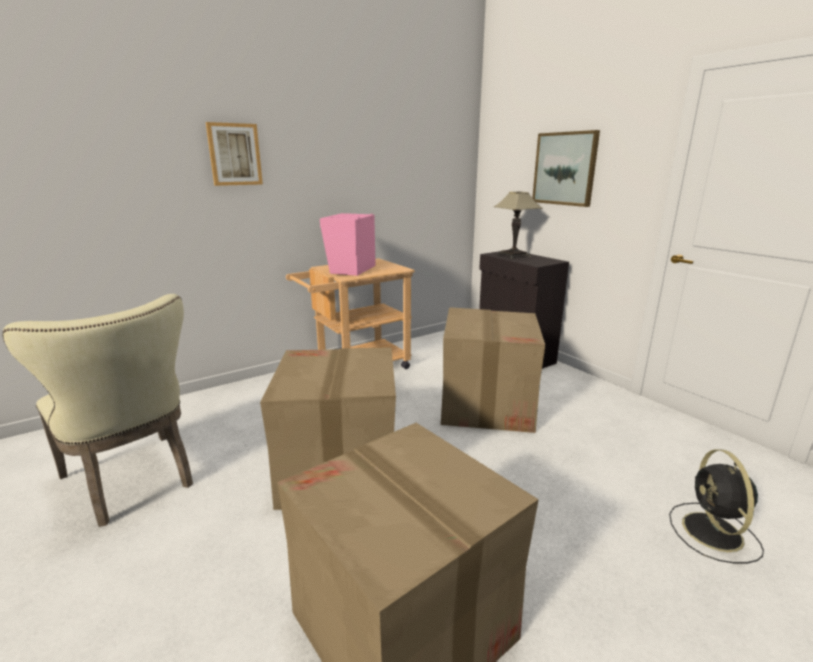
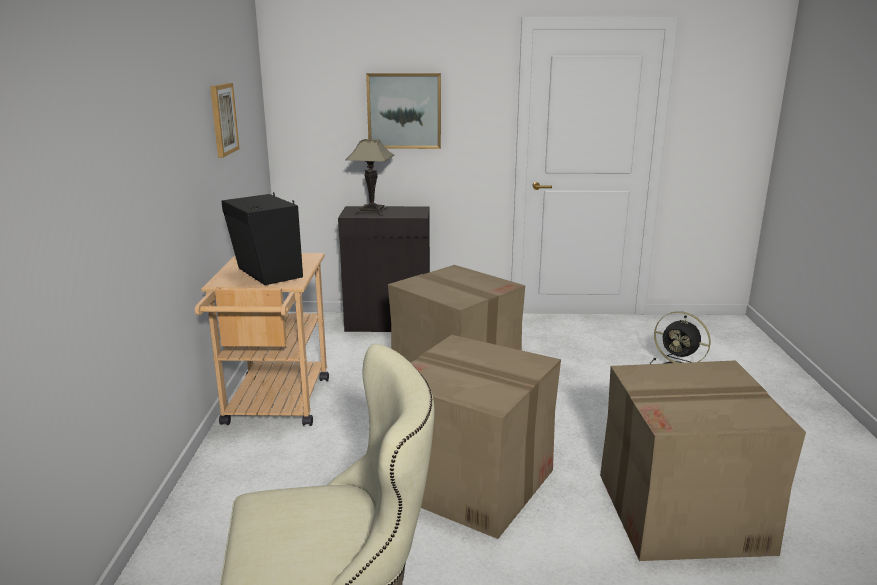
camera: 55 degrees left, 0 degrees up
picture [206,122,263,186] -> picture moved to [210,83,239,158]
pink speaker [320,213,376,276] -> black speaker [222,192,303,285]

